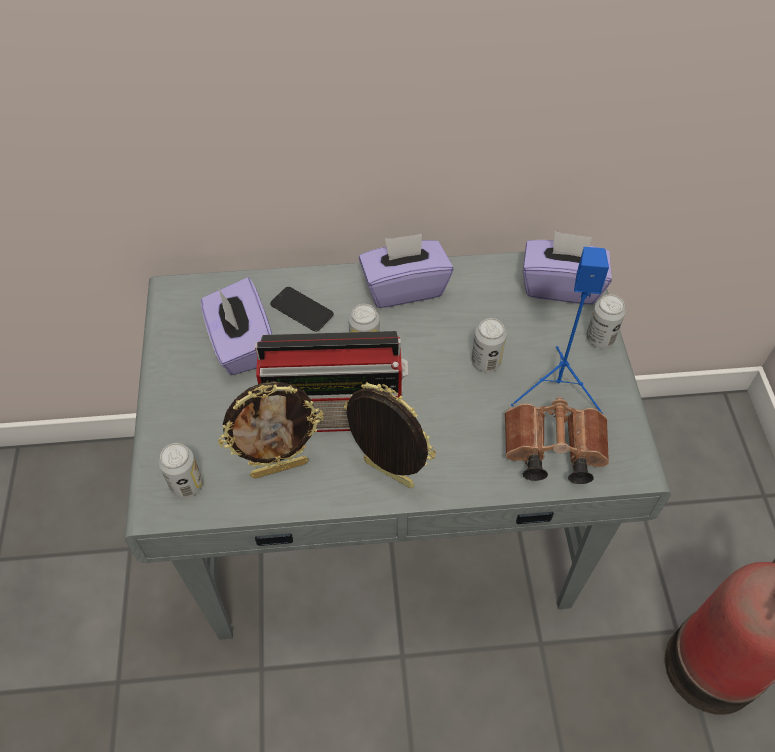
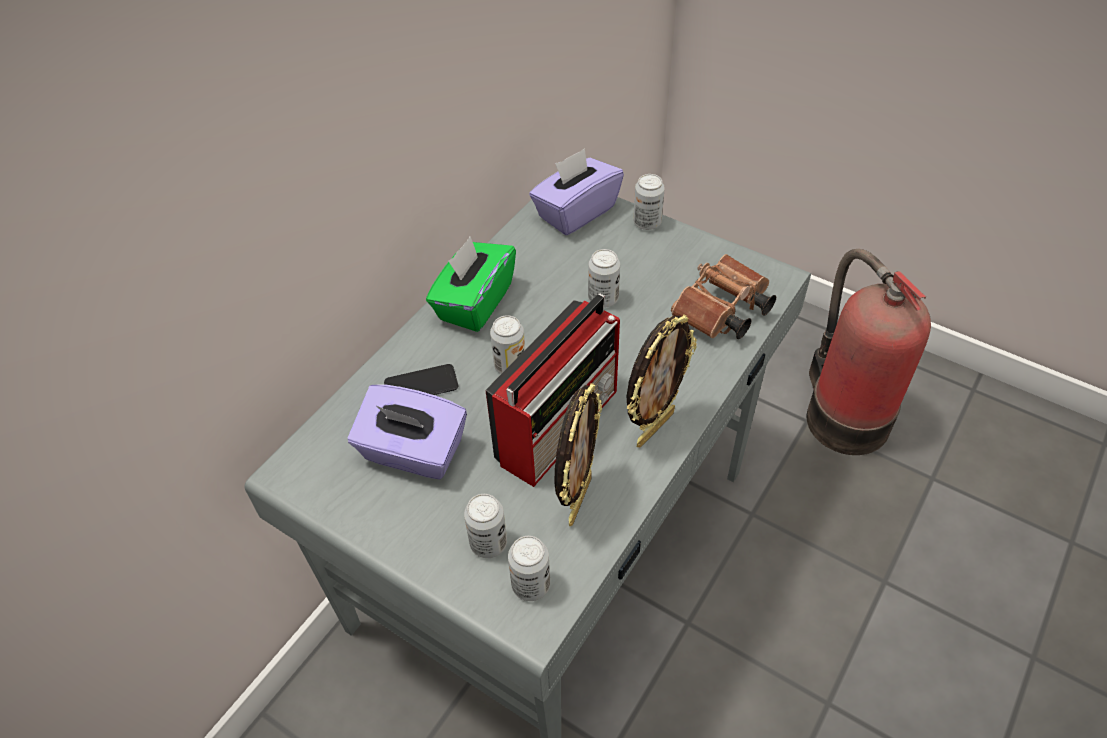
camera: 50 degrees left, 5 degrees down
picture frame [344,382,436,488] -> picture frame turned 150 degrees clockwise [627,314,697,448]
purple tissue box [359,234,453,308] -> green tissue box [426,236,516,332]
blue speaker [511,247,609,414] -> none
none -> can [464,494,507,558]

